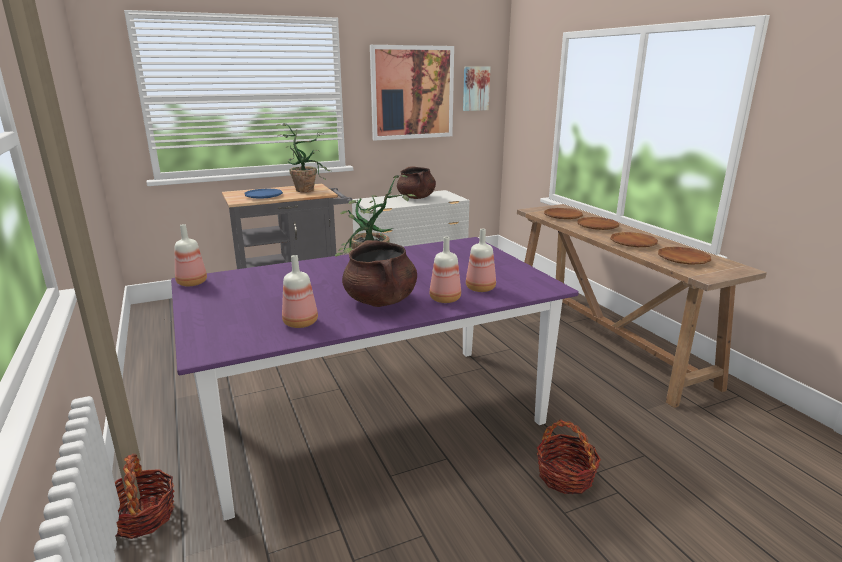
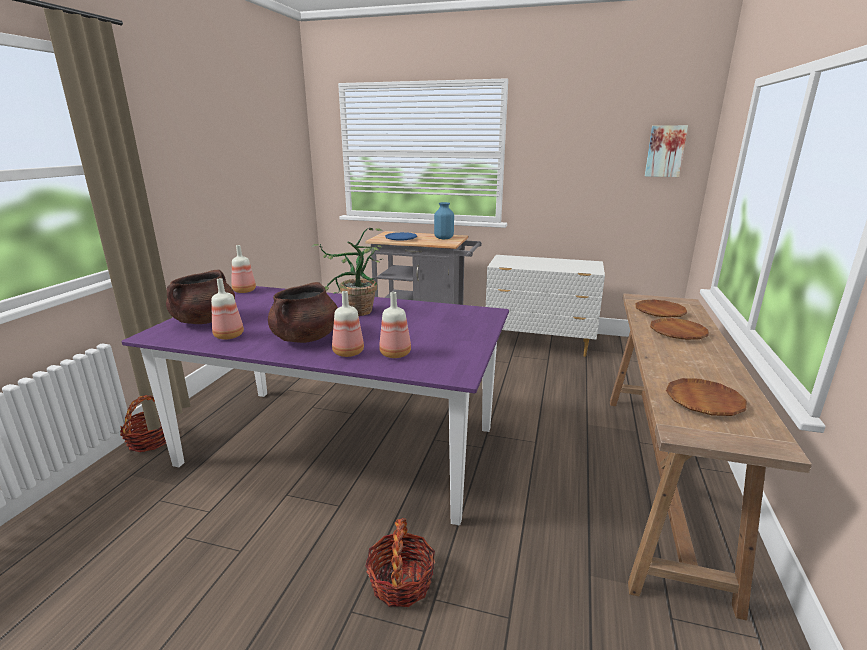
camera: 40 degrees right, 0 degrees up
potted plant [276,123,331,192] -> blue vase [434,202,454,239]
picture [370,45,454,141] -> none
brown cooking pot [397,166,436,199] -> brown cooking pot moved to [166,270,235,324]
brown plate [610,232,658,247] -> none

